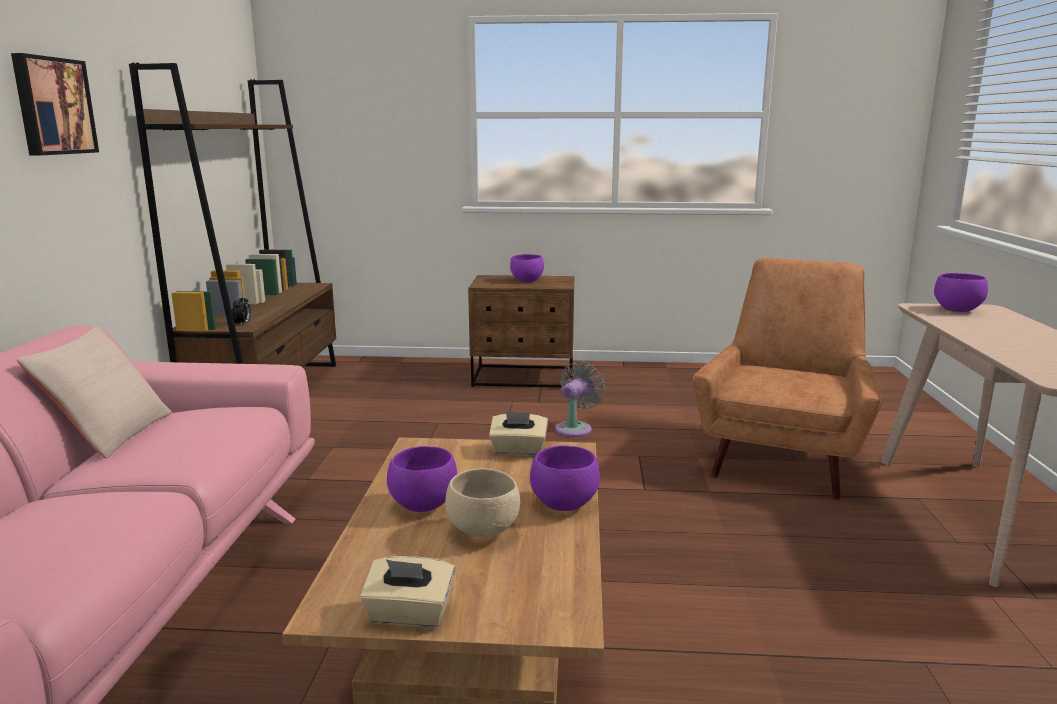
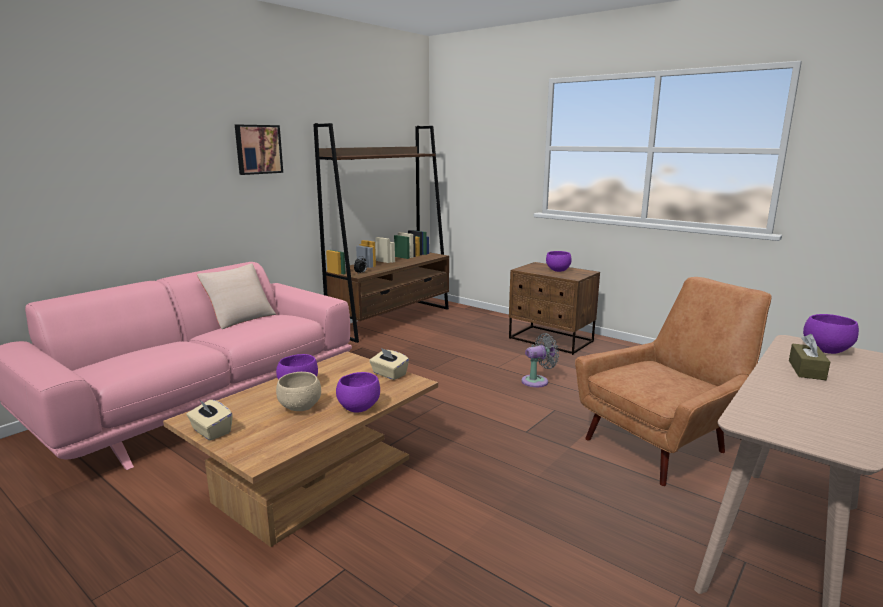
camera: 35 degrees right, 0 degrees up
none -> brown tissue box [789,334,830,380]

